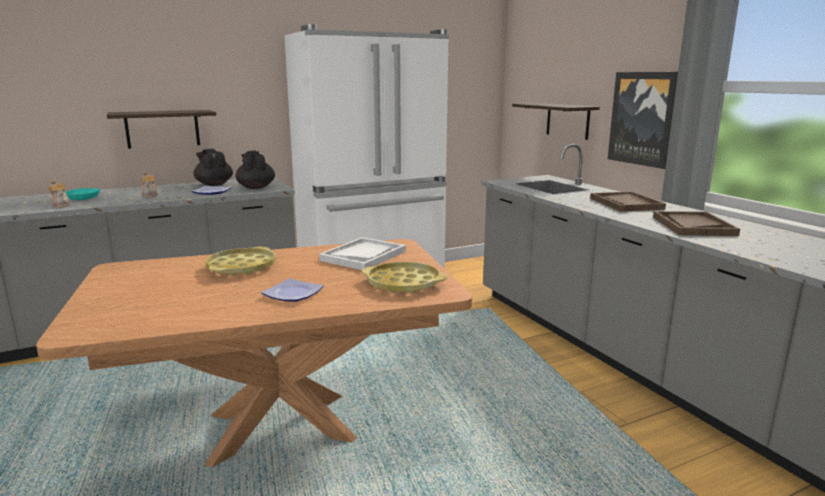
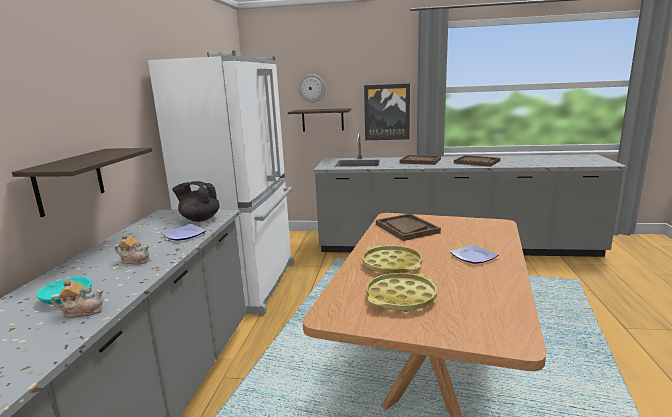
camera: 55 degrees left, 0 degrees up
black teapot [193,149,233,186] -> none
white tray [319,237,406,270] -> brown tray [376,214,441,241]
yellow tray [362,262,447,294] -> yellow tray moved to [366,273,437,312]
none -> wall clock [298,74,325,103]

